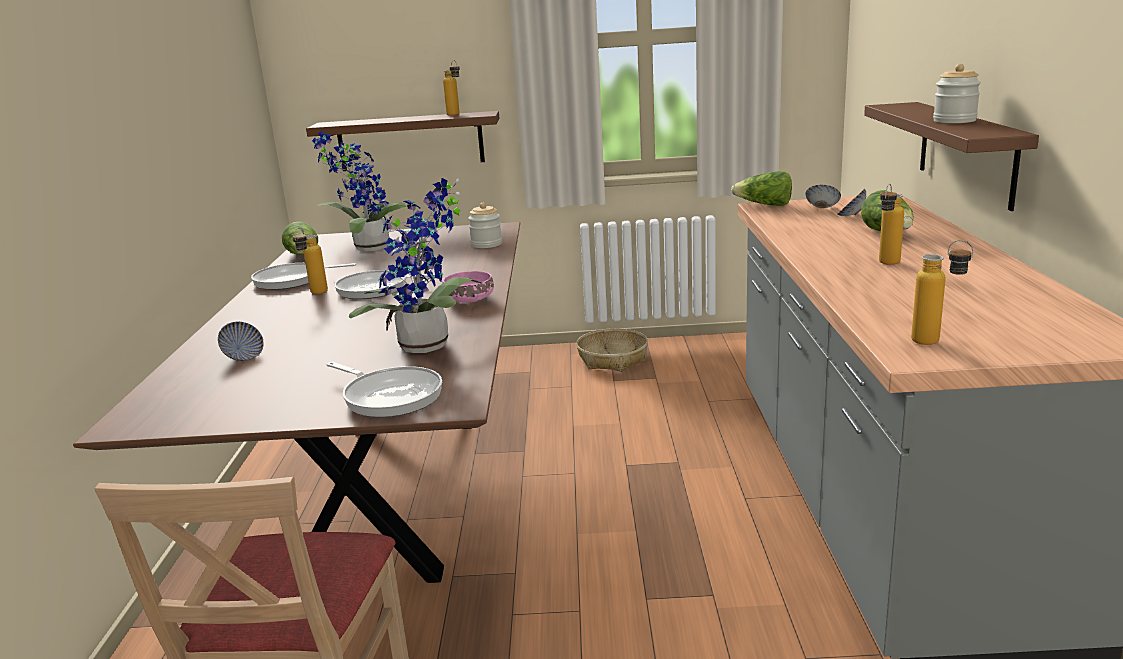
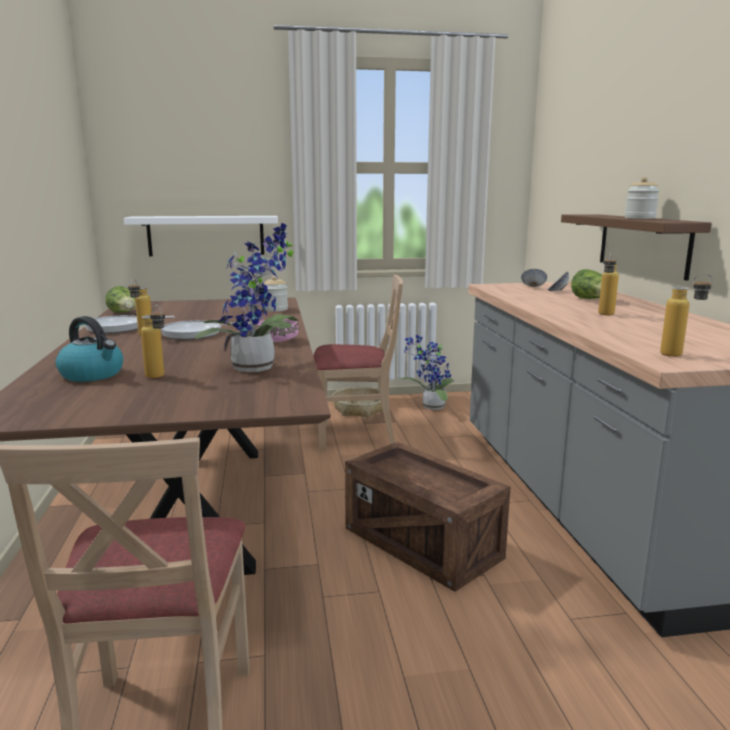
camera: 10 degrees left, 5 degrees down
bowl [218,322,264,361] -> kettle [56,316,123,382]
brown shelf [306,111,499,171] -> white shelf [123,216,278,256]
potted plant [312,131,406,252] -> potted plant moved to [400,335,454,410]
frying pan [327,362,442,417] -> none
bottle [443,60,460,116] -> bottle moved to [141,305,165,378]
lettuce [731,171,792,206] -> none
none -> beige chair [313,275,403,451]
none -> crate [345,442,511,592]

